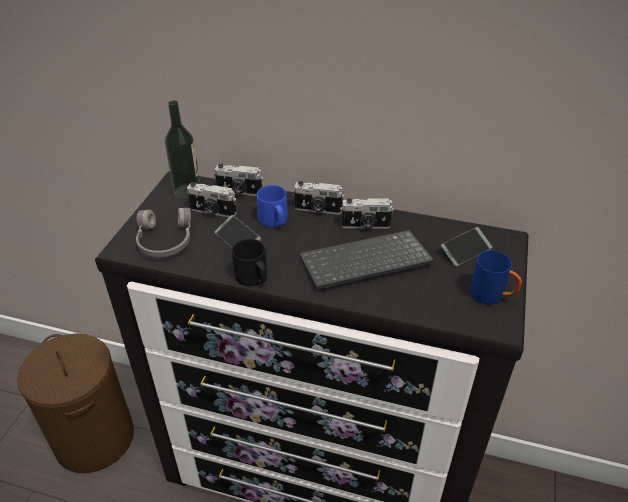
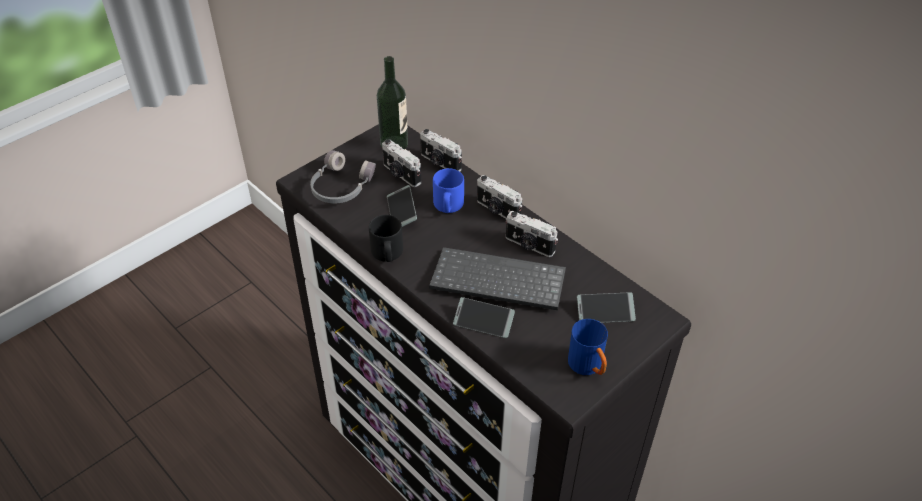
camera: 30 degrees right, 5 degrees up
brown laundry basket [17,333,134,473] -> none
none -> phone [453,297,515,338]

